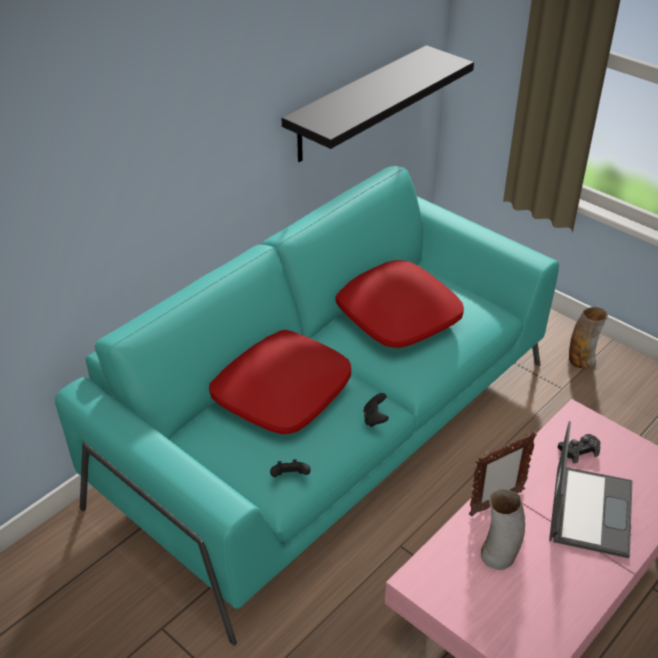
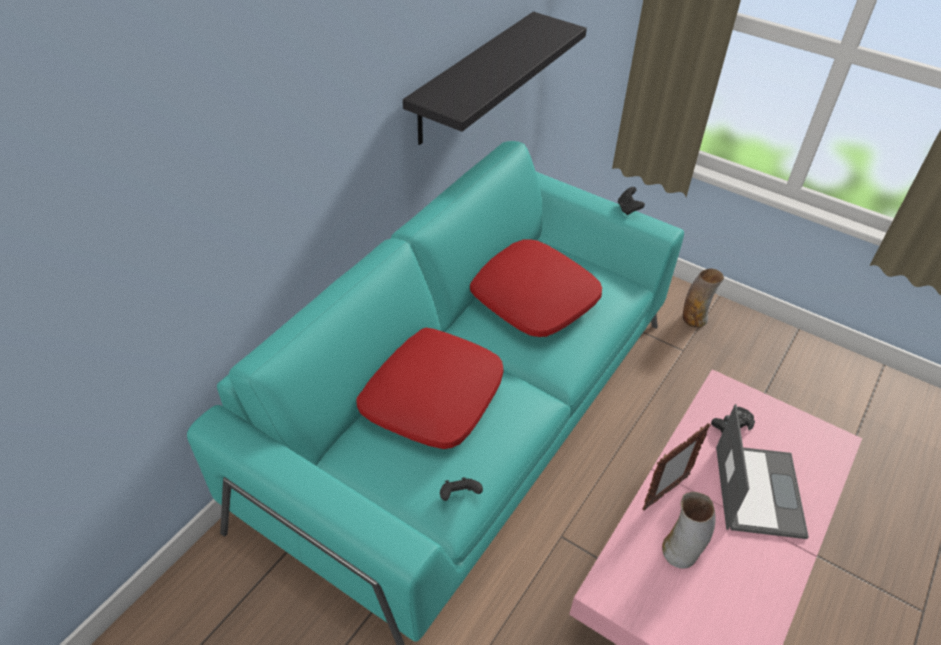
camera: 10 degrees left, 5 degrees up
black game controller [364,393,389,427] -> black game controller moved to [618,187,645,215]

